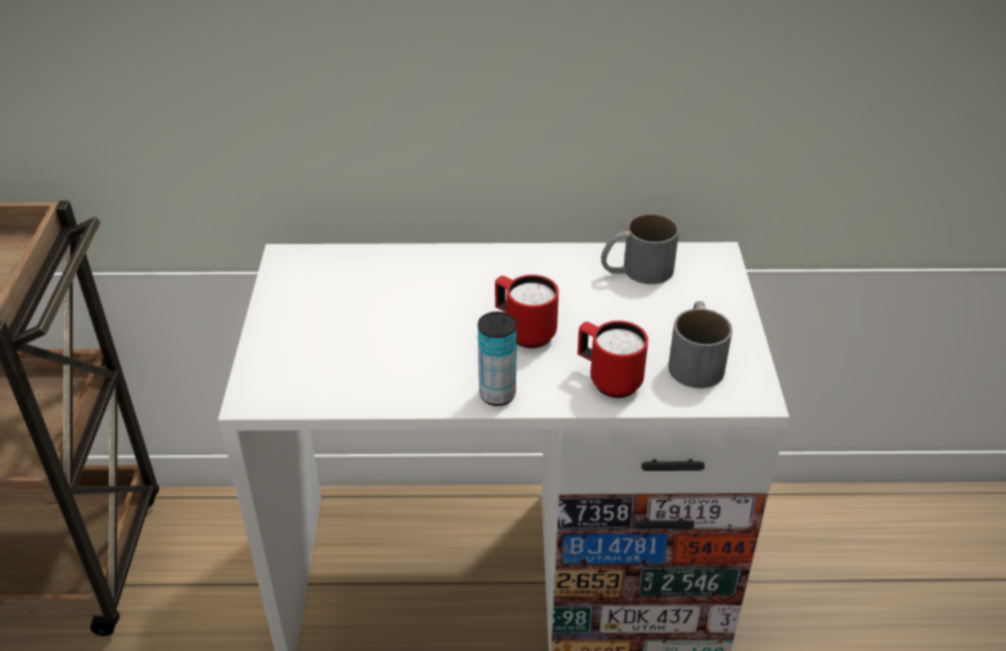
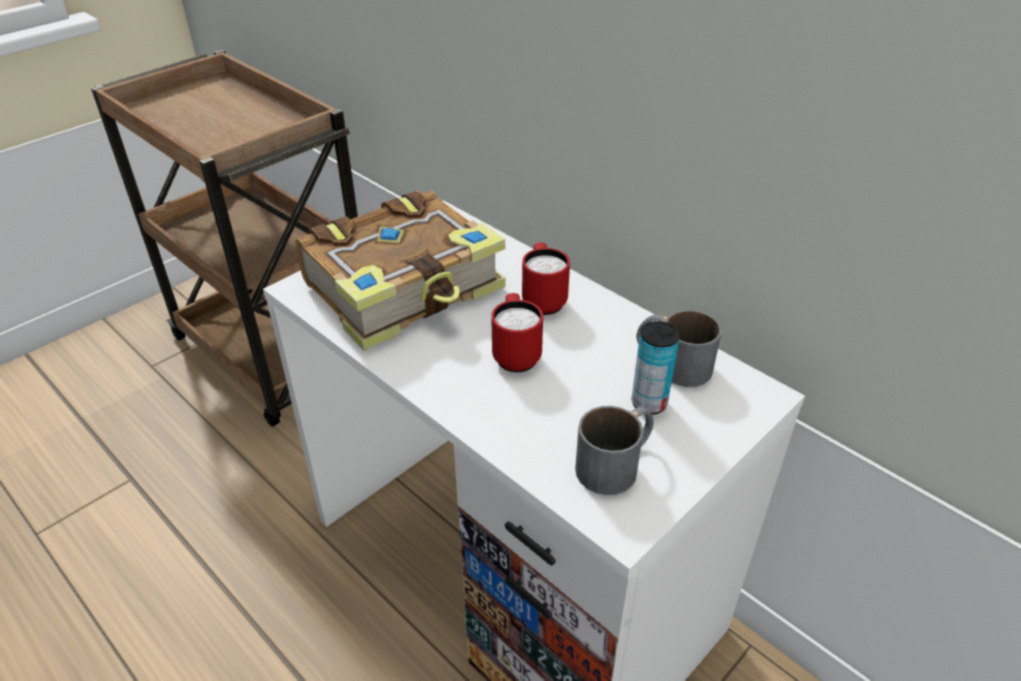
camera: 45 degrees right, 0 degrees up
can [478,311,517,406] -> can moved to [632,321,680,415]
red mug [577,321,648,398] -> red mug moved to [522,243,570,315]
none -> book [296,190,506,351]

